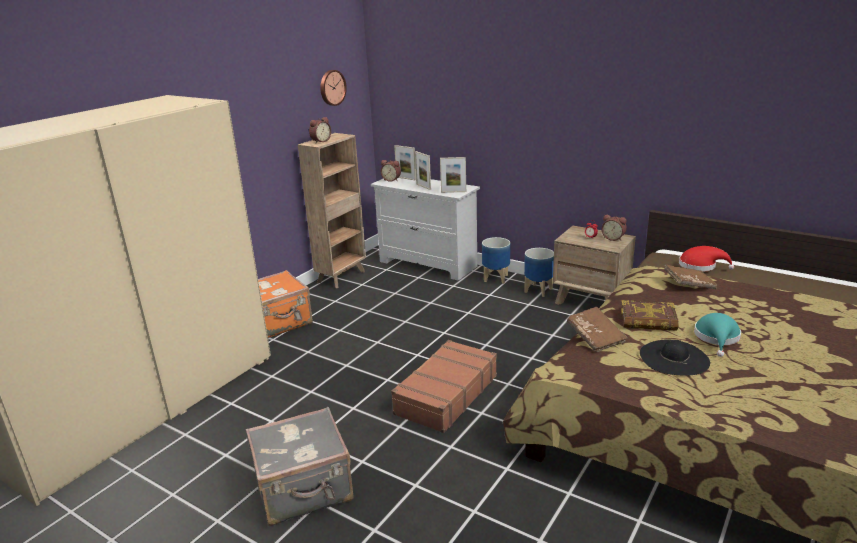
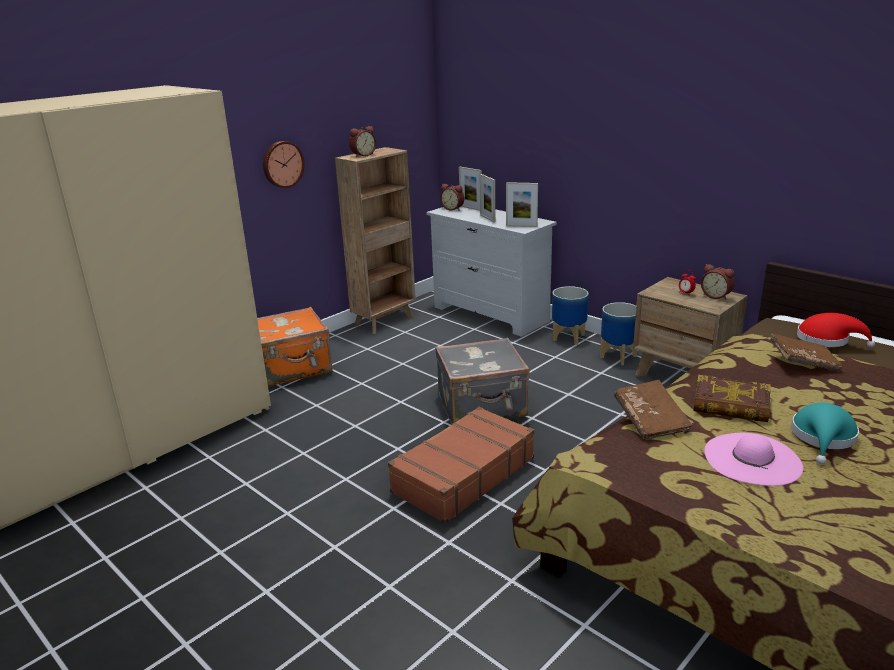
camera: 10 degrees right, 0 degrees up
grey suitcase [246,407,354,526] -> grey suitcase moved to [435,337,529,424]
wall clock [320,70,347,106] -> wall clock moved to [263,141,305,188]
black hat [640,340,710,376] -> pink hat [705,433,803,486]

